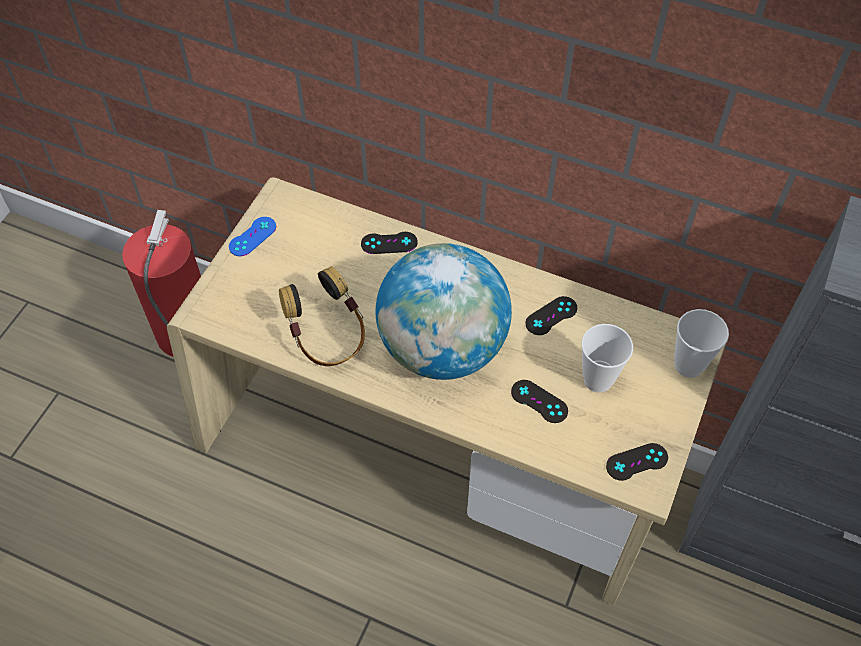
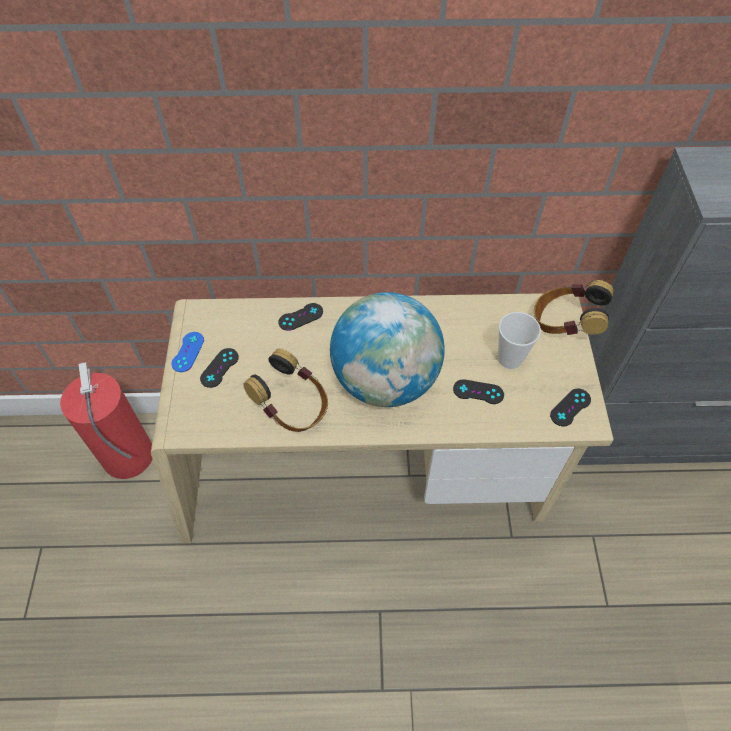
camera: 25 degrees left, 0 degrees up
black game controller [525,296,577,335] -> black game controller moved to [200,348,239,388]
cup [674,309,729,378] -> headphones [534,280,614,335]

